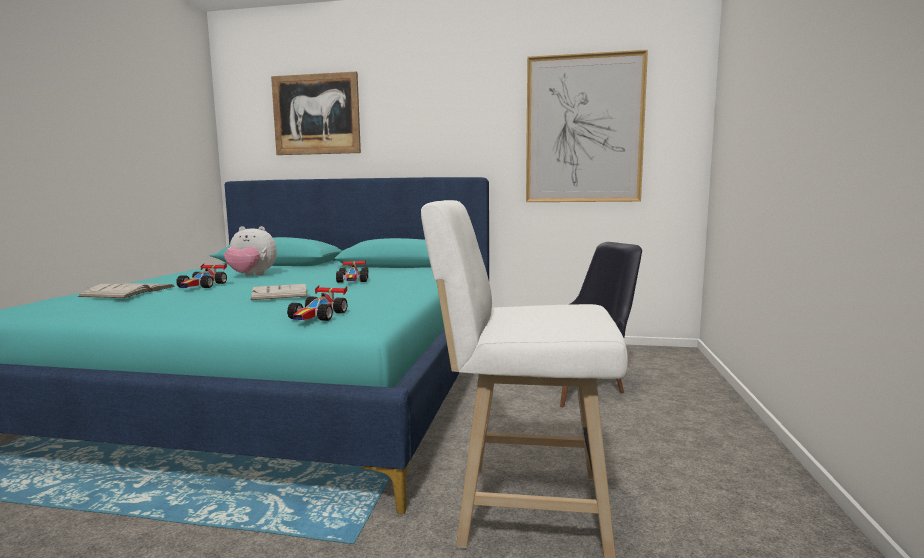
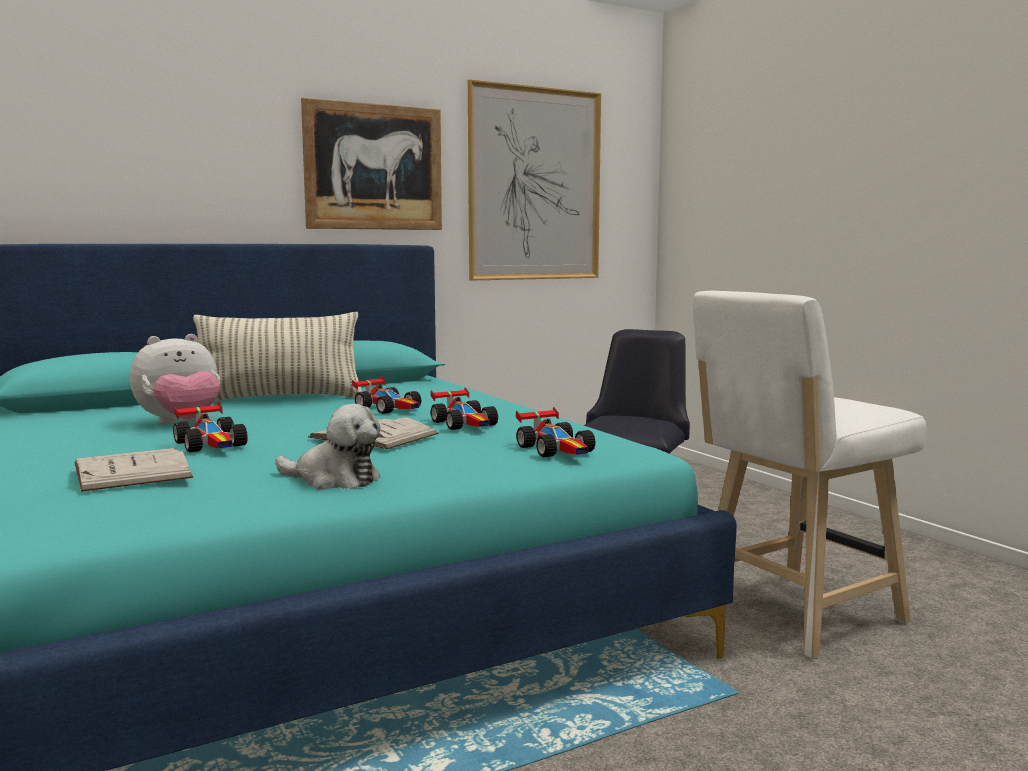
camera: 40 degrees left, 0 degrees up
picture [271,72,361,155] -> picture moved to [301,98,442,230]
none -> pillow [193,312,362,402]
none -> plush toy [275,404,381,489]
none -> toy car [431,387,498,430]

